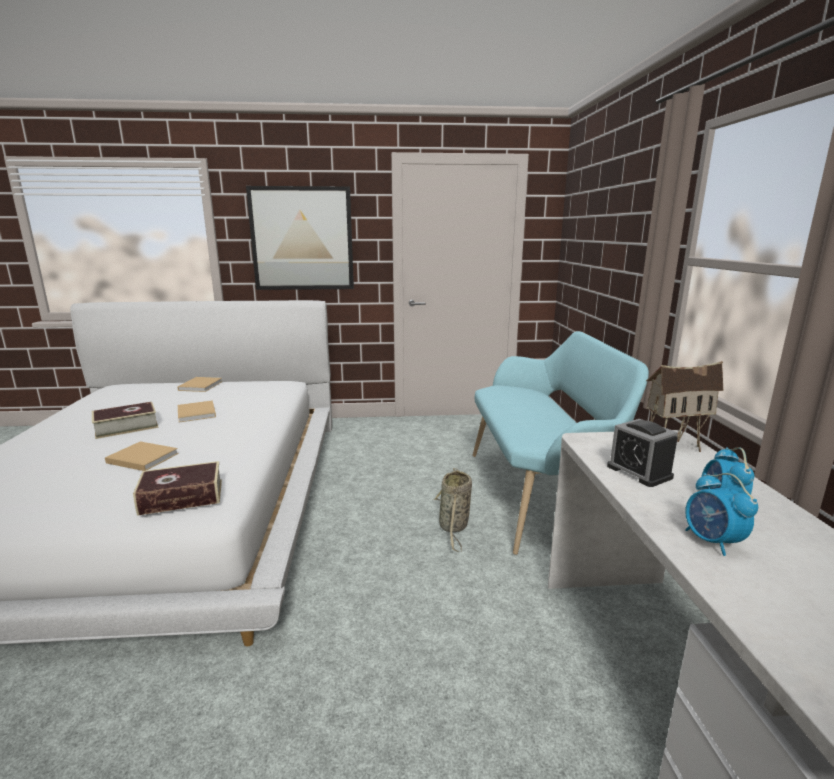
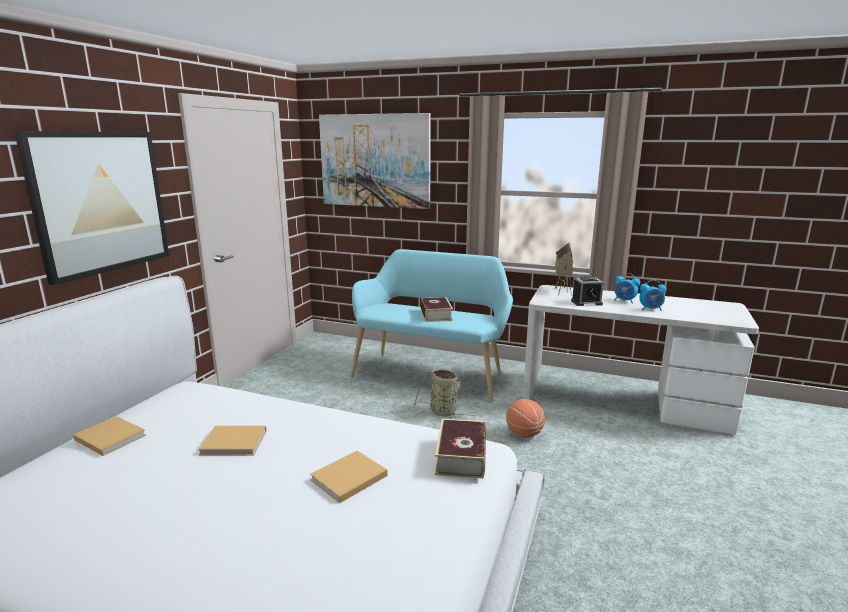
camera: 65 degrees left, 0 degrees up
book [92,402,159,439] -> book moved to [421,297,453,322]
none -> picture [319,113,431,209]
none -> basketball [506,399,545,438]

